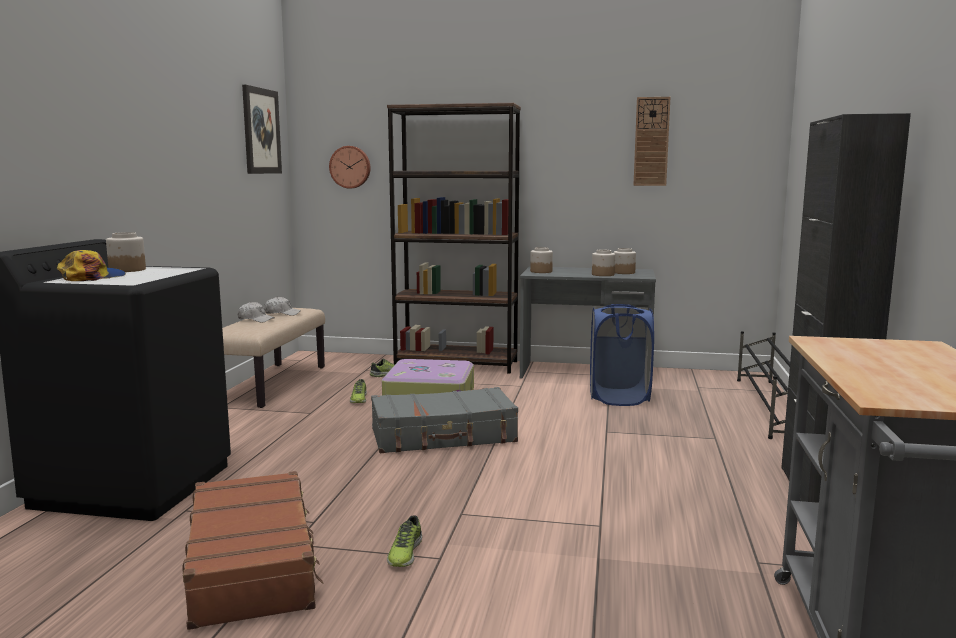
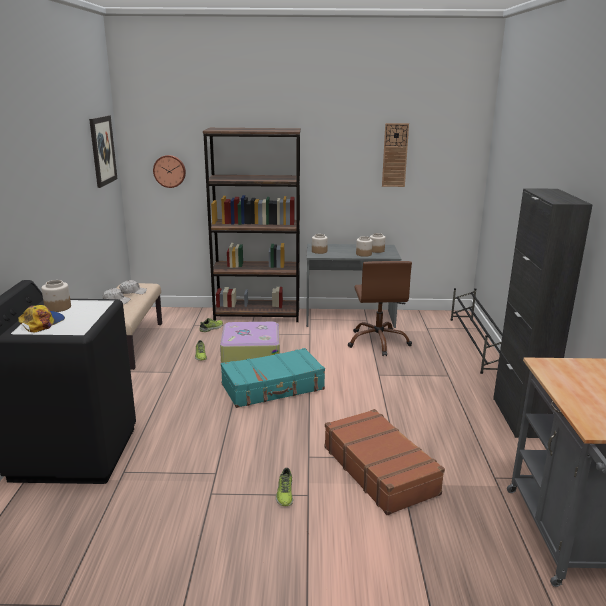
camera: 10 degrees left, 10 degrees up
brown suitcase [182,471,324,630] -> brown suitcase moved to [324,409,445,515]
grey suitcase [371,387,518,453] -> turquoise suitcase [221,348,325,408]
blue laundry basket [590,304,654,406] -> brown office chair [348,261,412,356]

